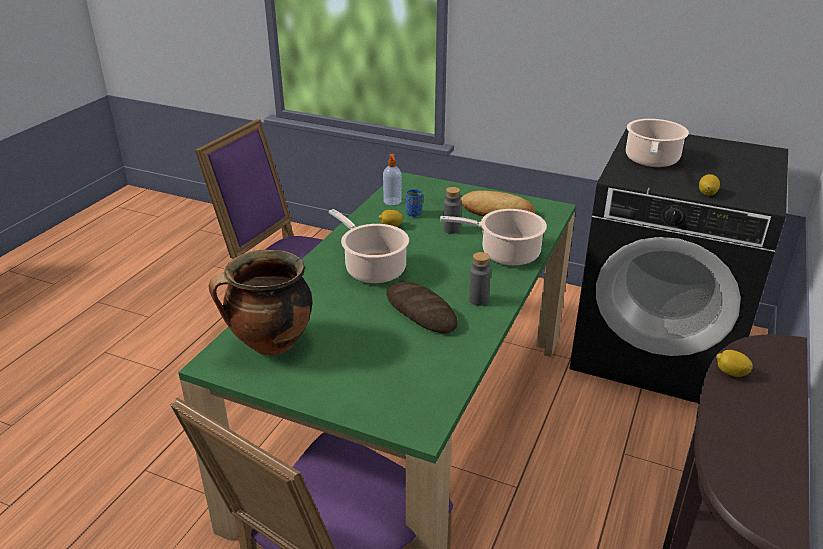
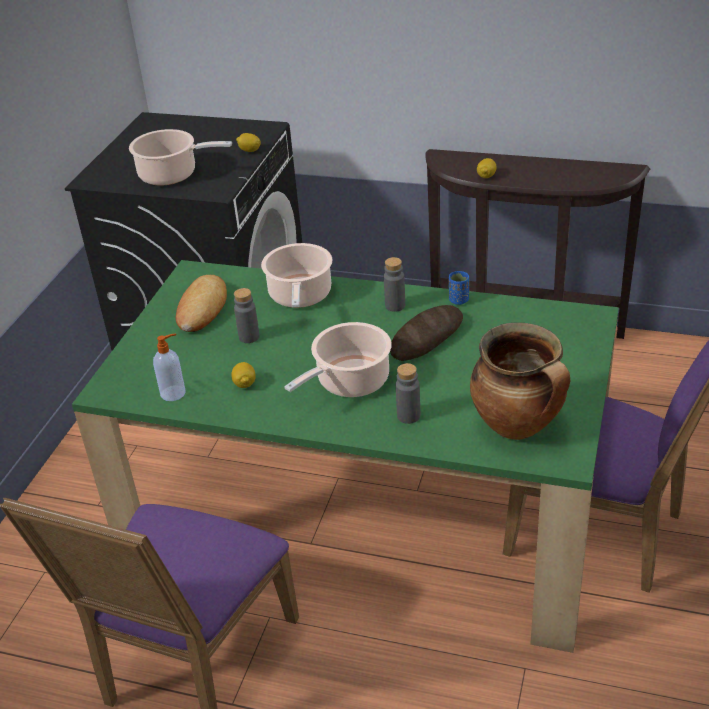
camera: 95 degrees left, 5 degrees up
blue cup [406,189,423,217] -> blue cup moved to [449,271,469,305]
none -> grey bottle [396,363,420,424]

